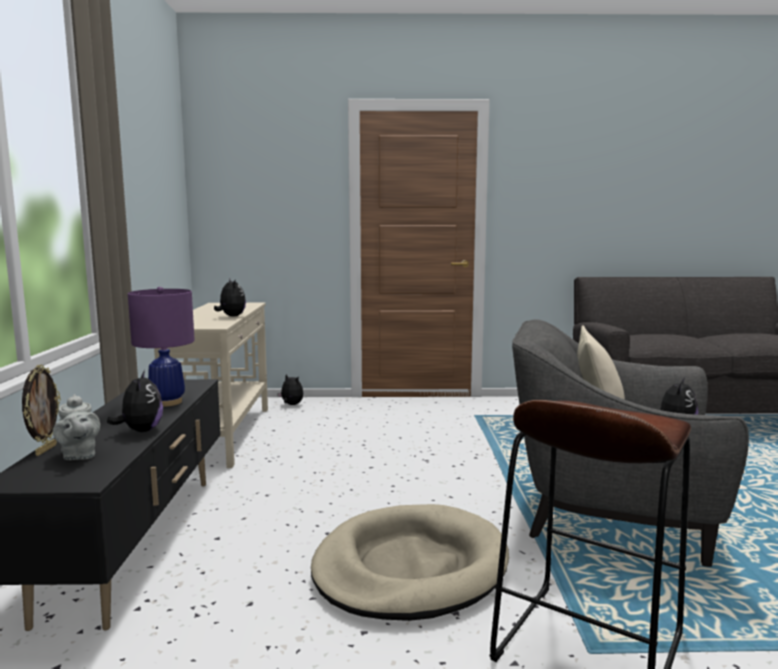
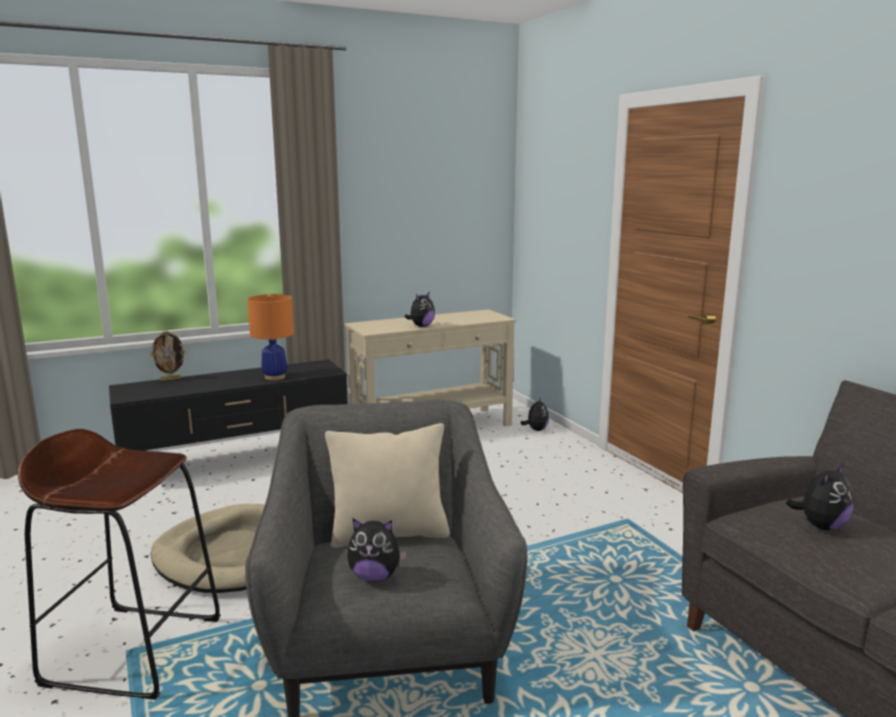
camera: 65 degrees right, 5 degrees up
grey teapot [53,394,100,460] -> none
plush toy [107,370,163,432] -> plush toy moved to [786,463,854,530]
purple table lamp [128,287,195,407] -> orange table lamp [247,294,294,380]

